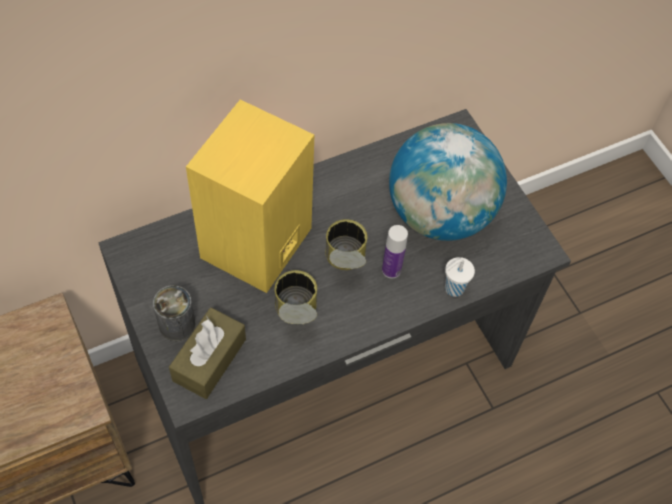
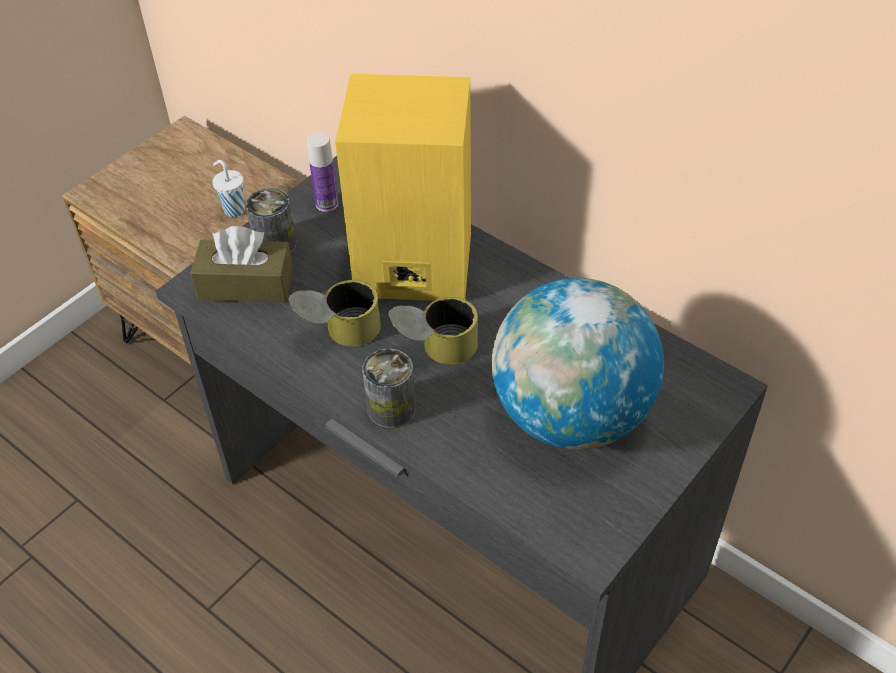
camera: 70 degrees right, 10 degrees down
bottle [382,225,408,278] -> bottle moved to [307,132,338,212]
white cup [445,257,475,297] -> white cup moved to [212,160,245,217]
none -> can [362,349,416,428]

